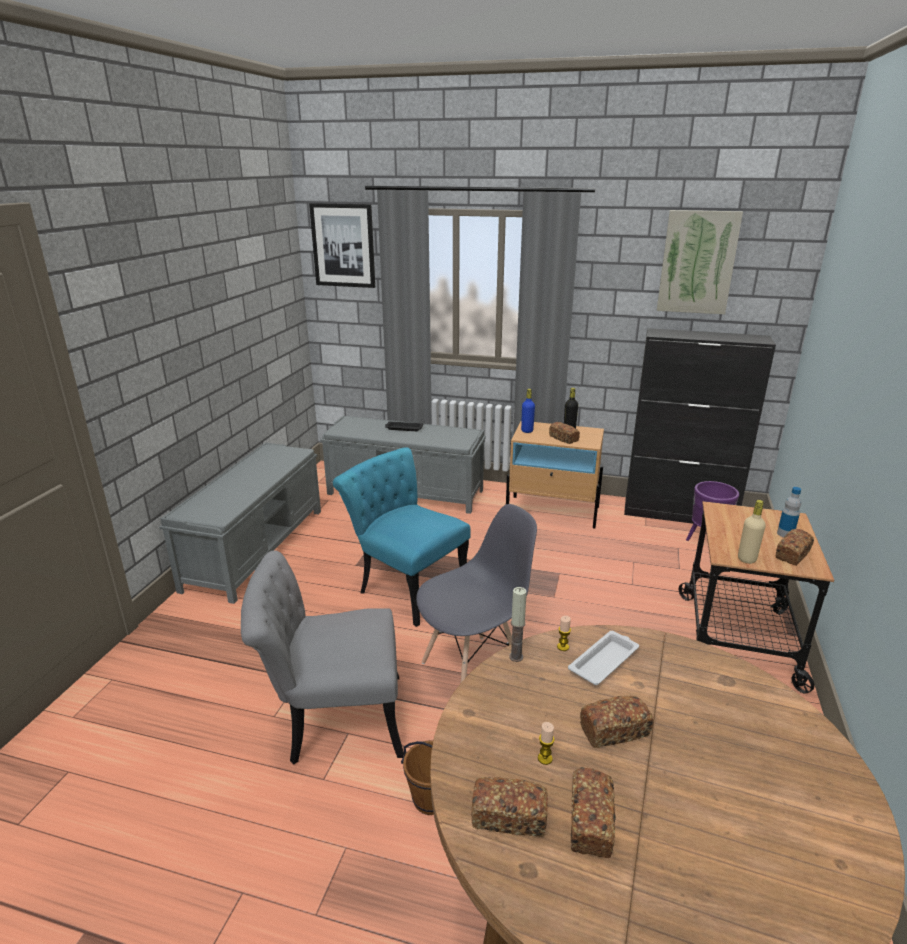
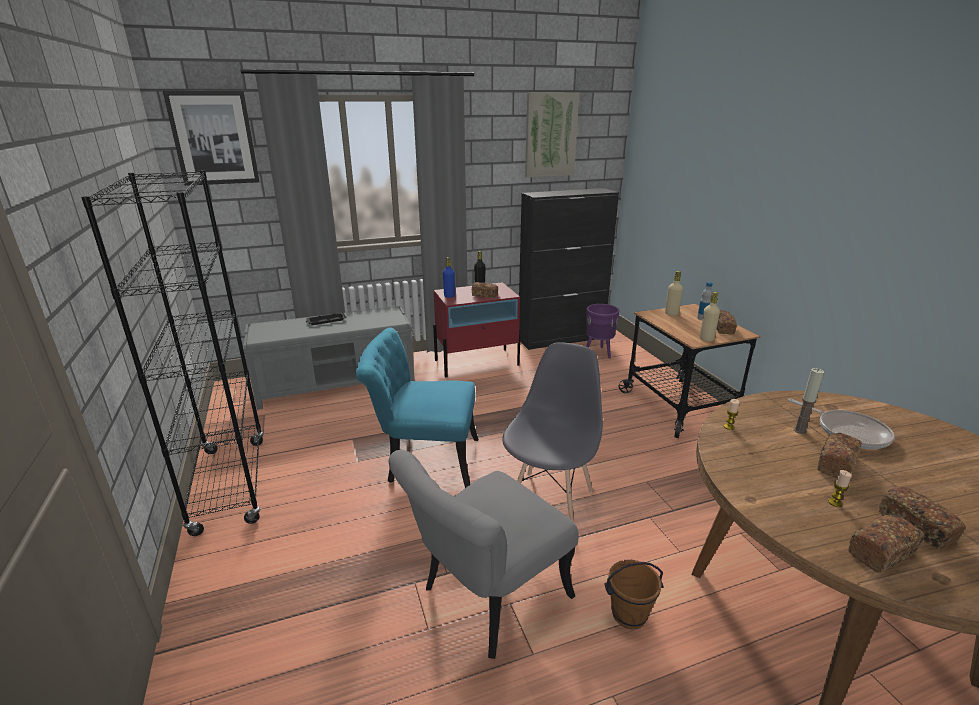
camera: 35 degrees left, 0 degrees up
grey bench [159,443,321,604] -> black bookcase [81,170,264,536]
beige nightstand [506,422,604,529] -> red nightstand [433,282,521,378]
candle [509,587,527,662] -> candle moved to [794,368,824,434]
white tray [568,631,639,685] -> none
none -> beige bottle [665,271,683,316]
none -> frying pan [788,398,895,449]

